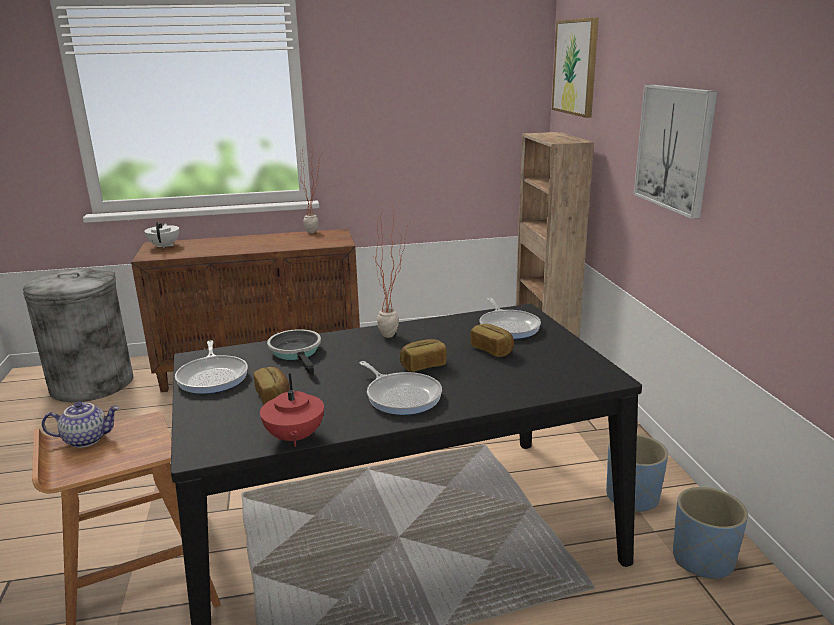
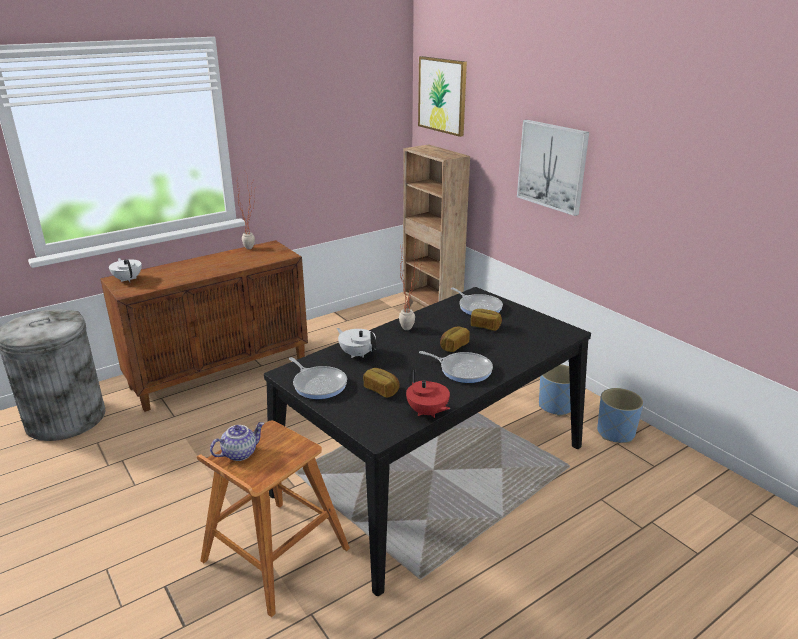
camera: 25 degrees left, 5 degrees up
frying pan [267,329,321,376] -> white teapot [337,328,376,358]

